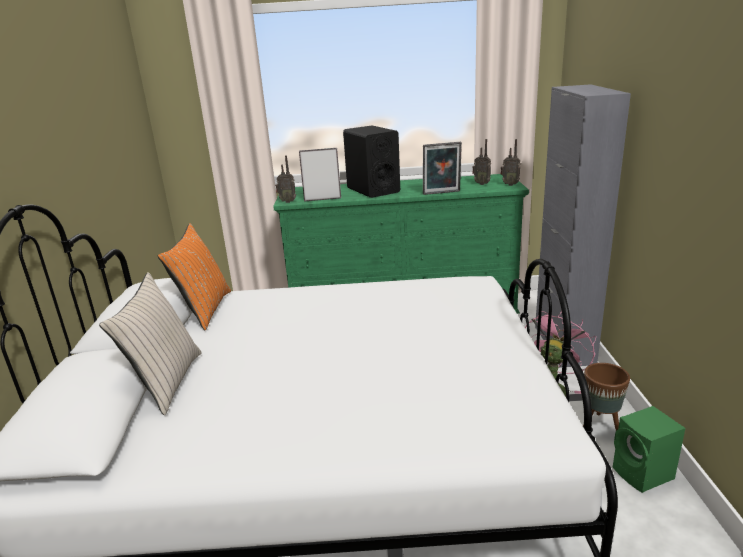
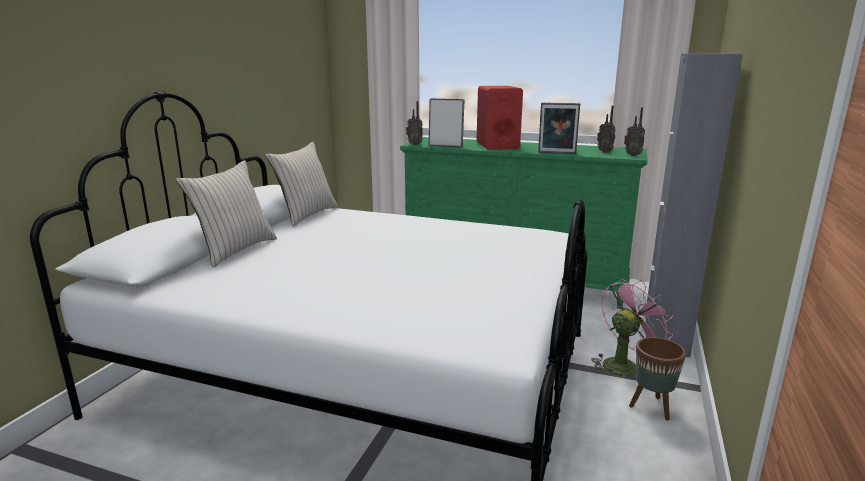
camera: 20 degrees right, 5 degrees down
orange pillow [158,223,231,330] -> beige pillow [265,142,338,227]
black speaker [343,126,400,198] -> red speaker [476,86,523,150]
green speaker [613,406,685,493] -> none

